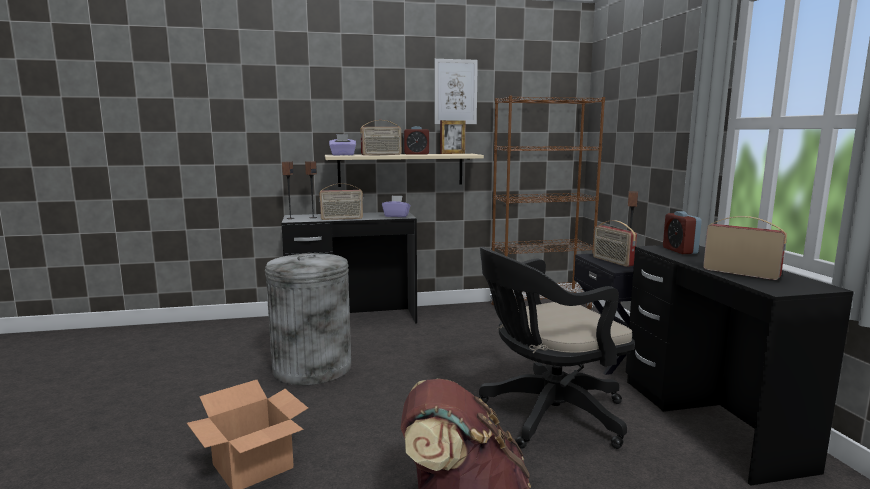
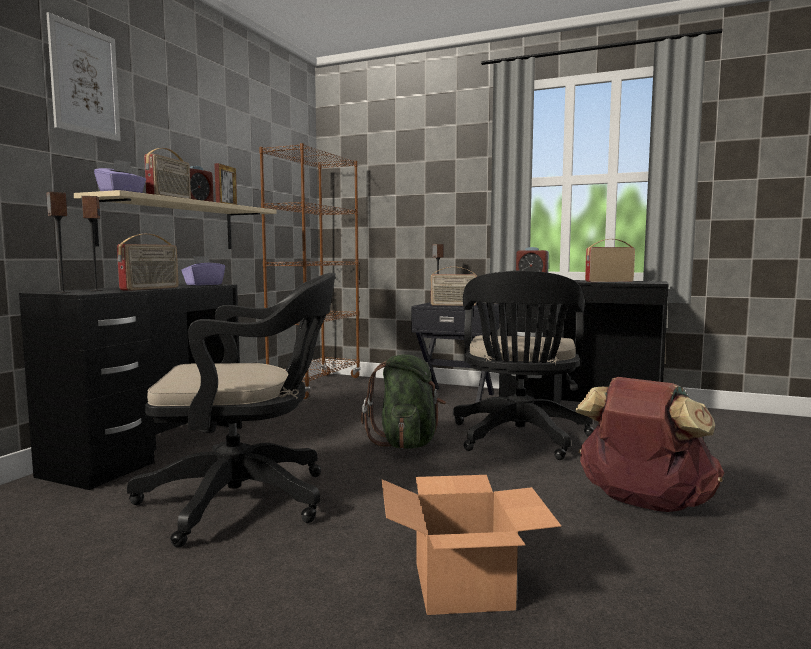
camera: 55 degrees left, 5 degrees down
grey trash can [265,253,351,385] -> black office chair [127,273,336,548]
picture [434,59,478,124] -> picture moved to [46,12,121,142]
none -> green backpack [361,355,446,449]

